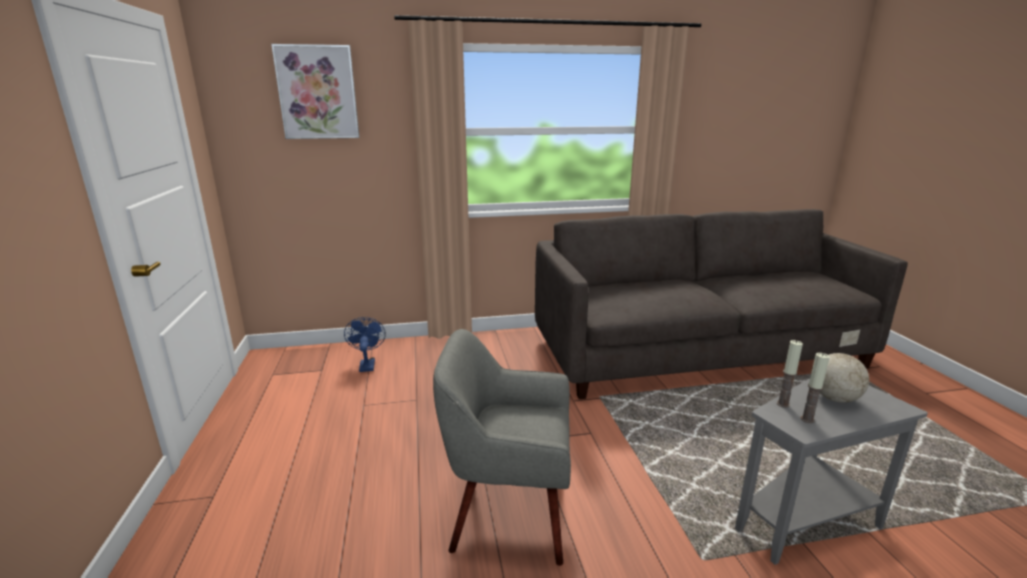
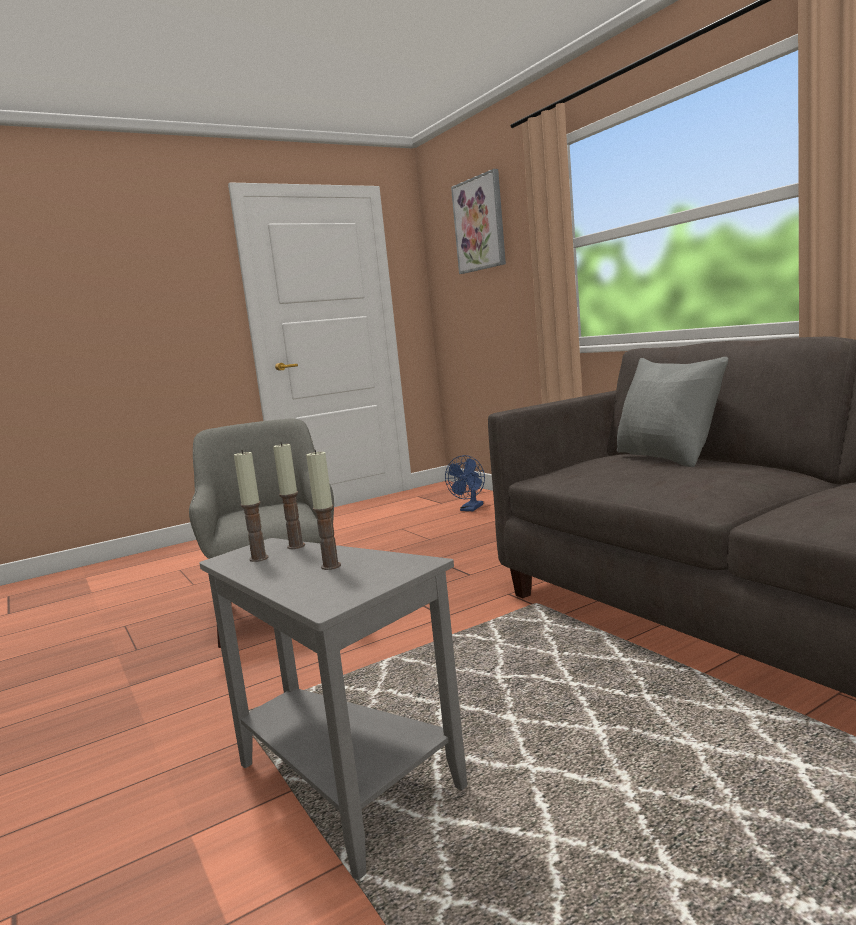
camera: 70 degrees right, 10 degrees down
blue fan [344,317,386,372] -> blue fan turned 150 degrees clockwise [445,455,485,511]
globe [820,330,869,403] -> candle [306,450,341,570]
none -> grey pillow [617,357,729,467]

